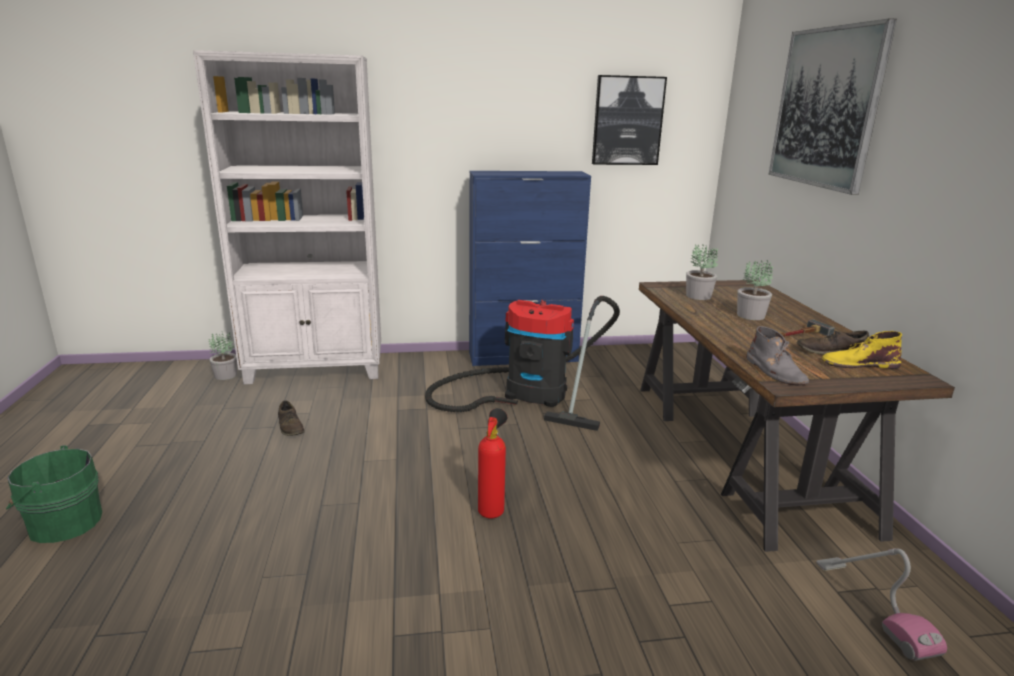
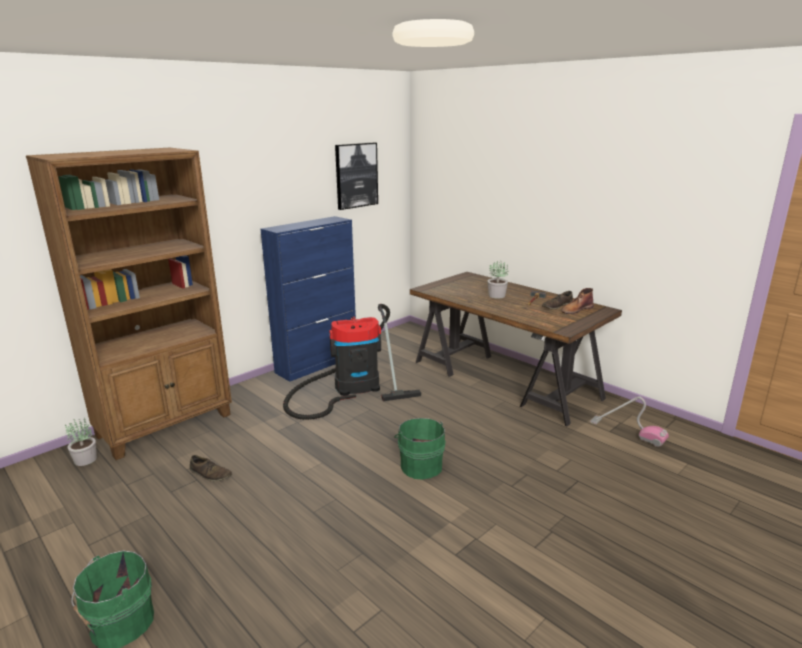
camera: 35 degrees left, 0 degrees up
white bookcase [193,50,381,384] -> brown bookcase [26,148,232,460]
fire extinguisher [478,408,507,519] -> green bucket [394,418,445,480]
potted plant [686,244,718,300] -> none
grey boot [746,326,809,385] -> none
picture [768,18,897,195] -> none
yellow boot [821,331,902,369] -> brown boot [561,288,594,314]

